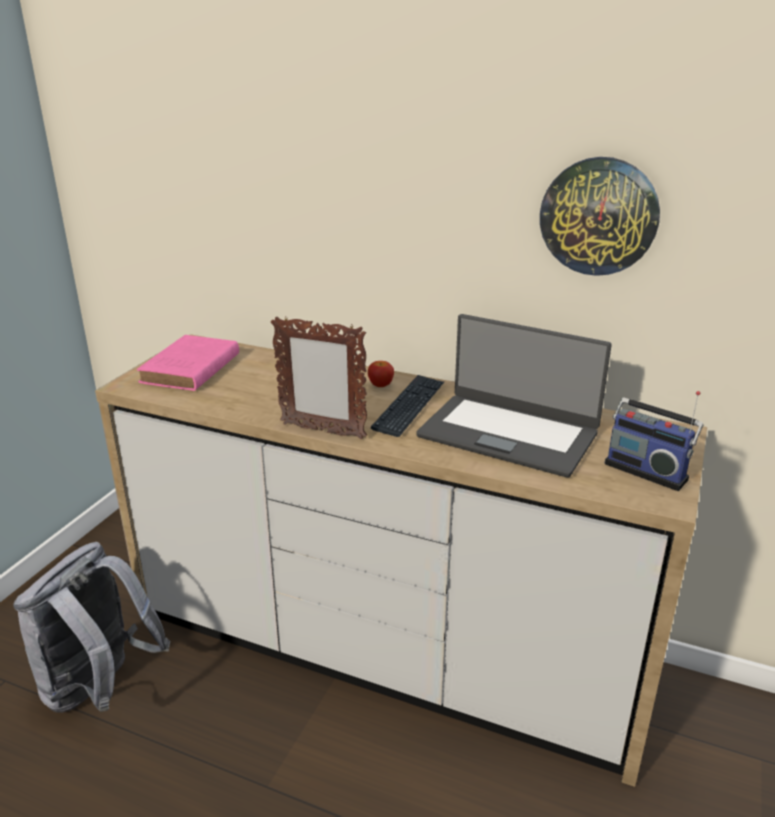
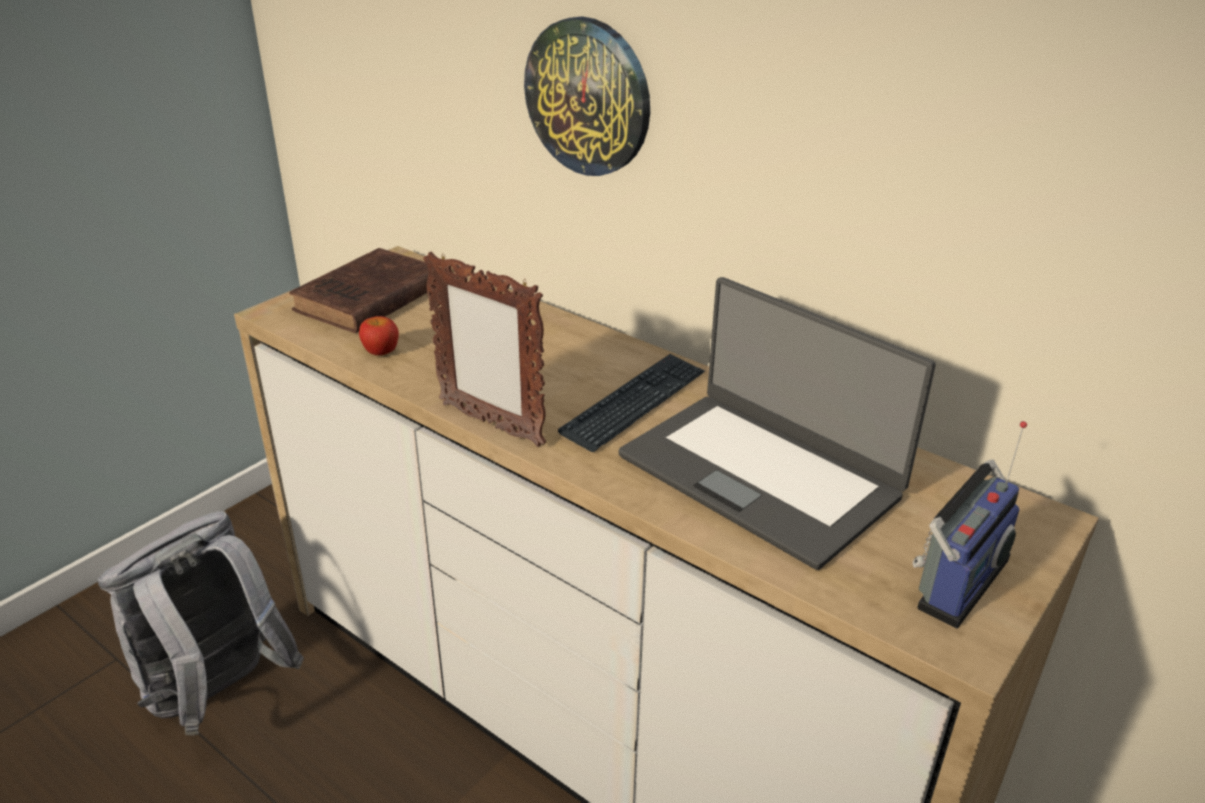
camera: 15 degrees right, 5 degrees up
pink book [137,335,239,391] -> brown book [289,248,436,333]
apple [368,361,394,387] -> apple moved to [359,316,399,356]
wall clock [540,157,660,276] -> wall clock moved to [524,16,650,176]
radio [605,391,703,491] -> radio turned 105 degrees counterclockwise [912,421,1027,629]

